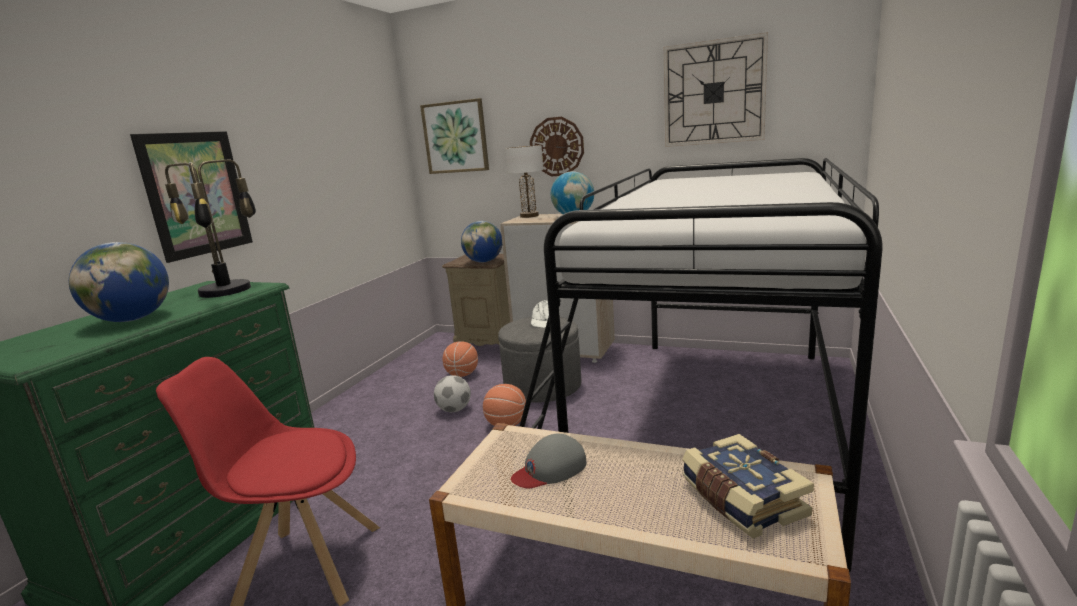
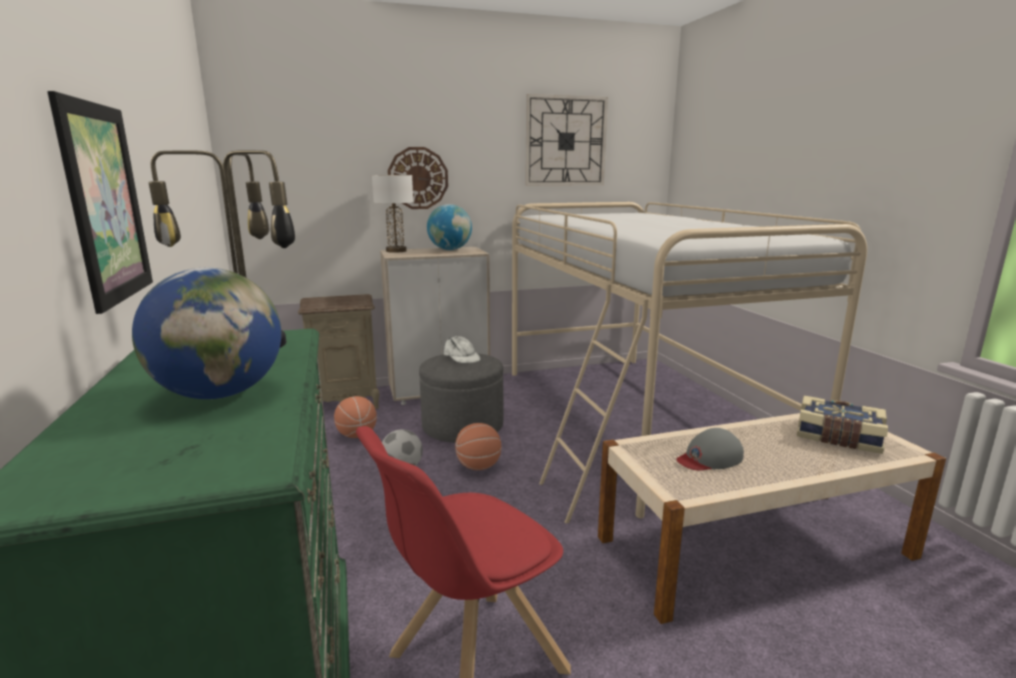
camera: 40 degrees left, 0 degrees up
picture [420,98,489,174] -> none
globe [461,221,502,263] -> none
grey cap [511,433,587,488] -> grey cap turned 45 degrees clockwise [676,428,744,471]
black bed [512,158,882,572] -> beige bed [512,202,867,523]

